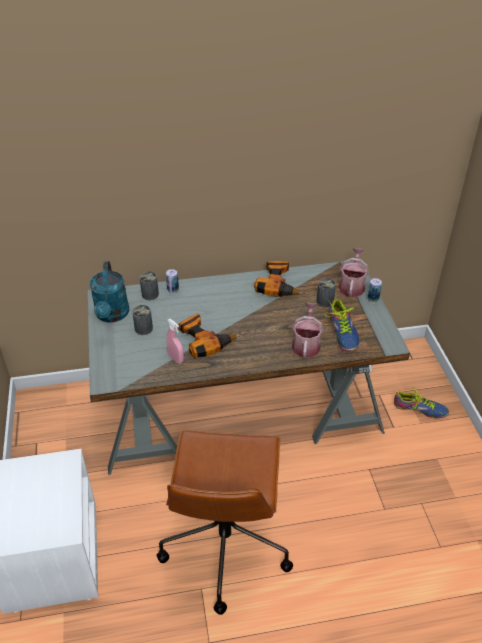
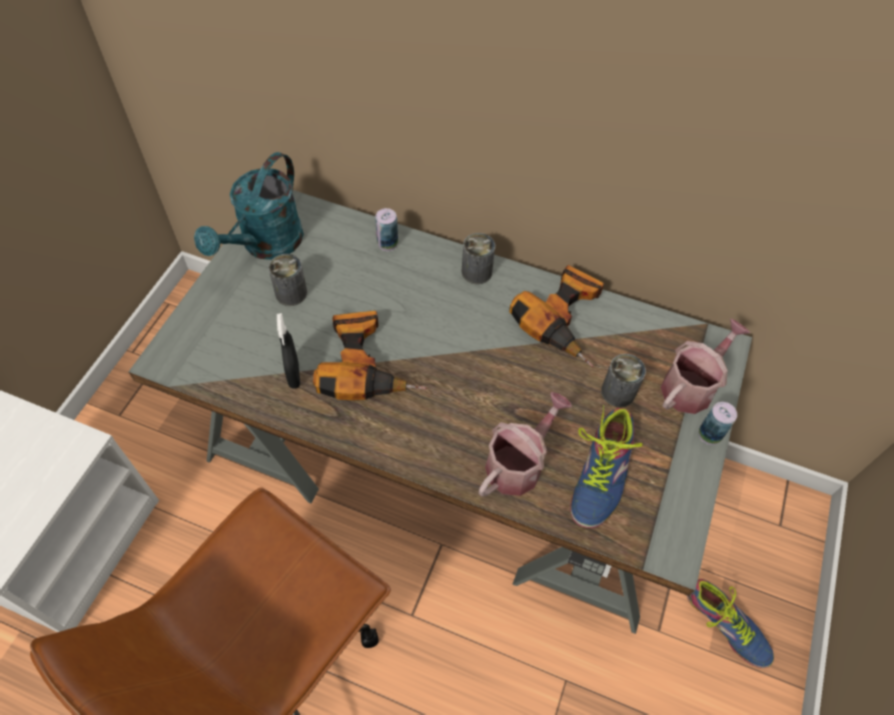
camera: 30 degrees right, 15 degrees up
can [140,272,159,300] -> can moved to [462,233,495,284]
pink spray bottle [166,319,184,364] -> black spray bottle [277,313,300,389]

